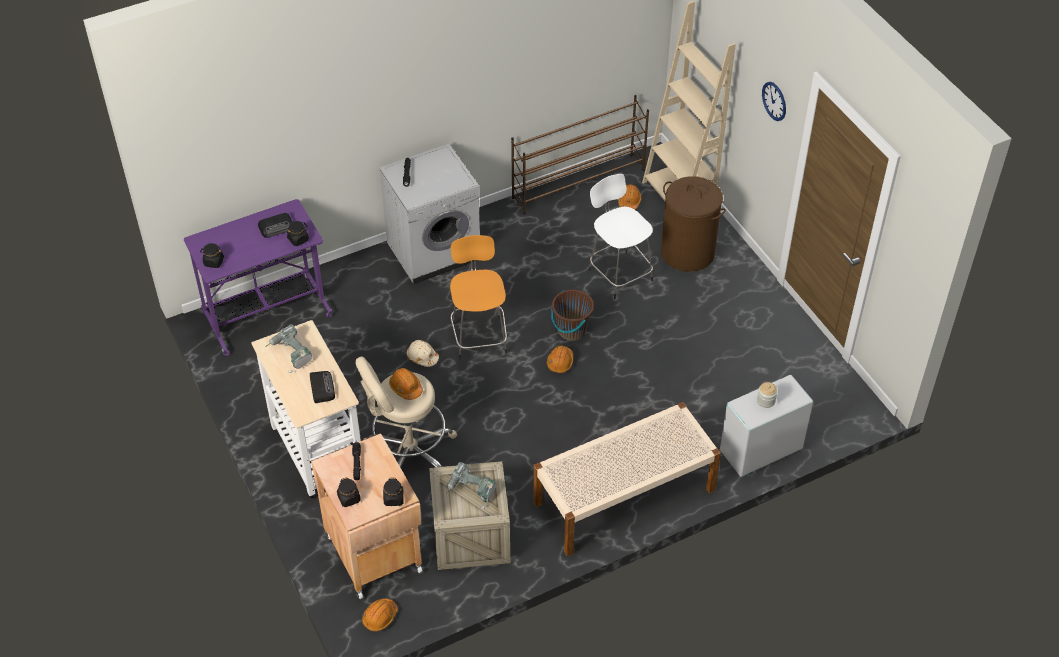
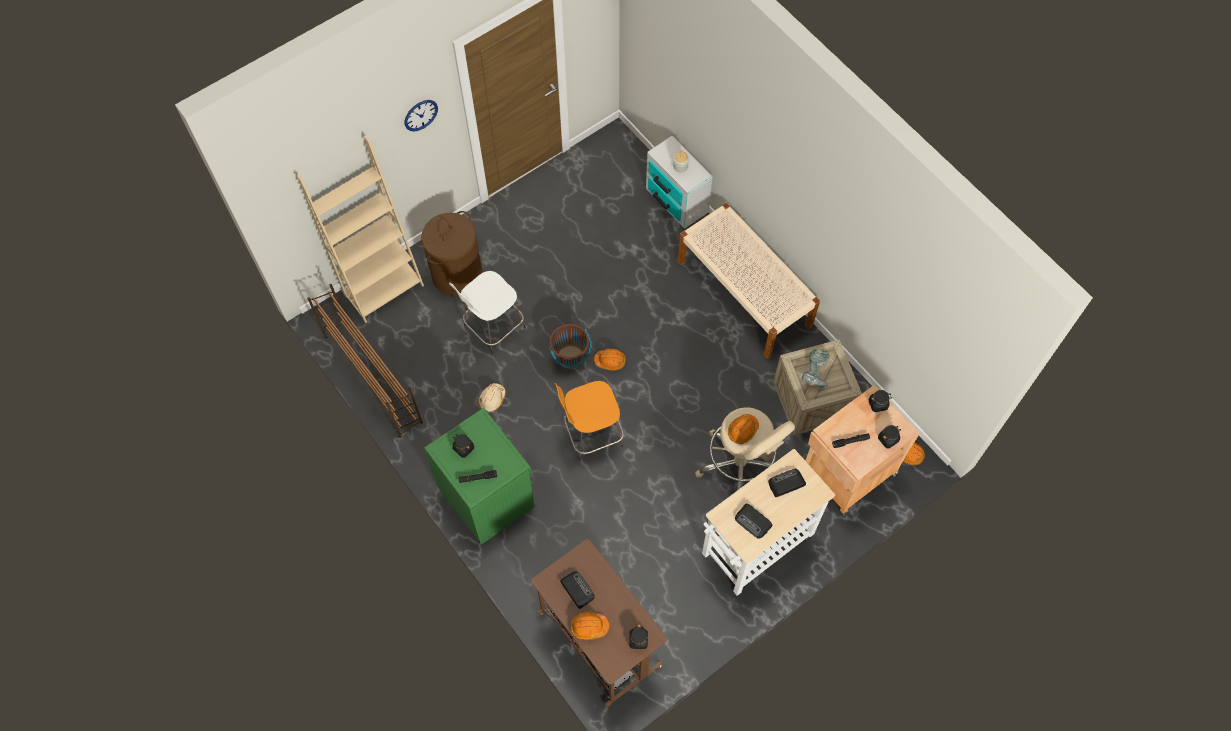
camera: 100 degrees left, 15 degrees up
purple desk [184,199,332,356] -> brown desk [531,539,667,707]
power drill [265,324,312,373] -> radio [735,503,772,539]
black jar [287,221,309,246] -> black jar moved to [452,434,474,458]
white washing machine [380,144,480,284] -> green washing machine [424,408,535,545]
beige hard hat [406,340,439,367] -> beige hard hat moved to [478,383,506,412]
orange hard hat [618,184,641,210] -> orange hard hat moved to [571,612,609,640]

